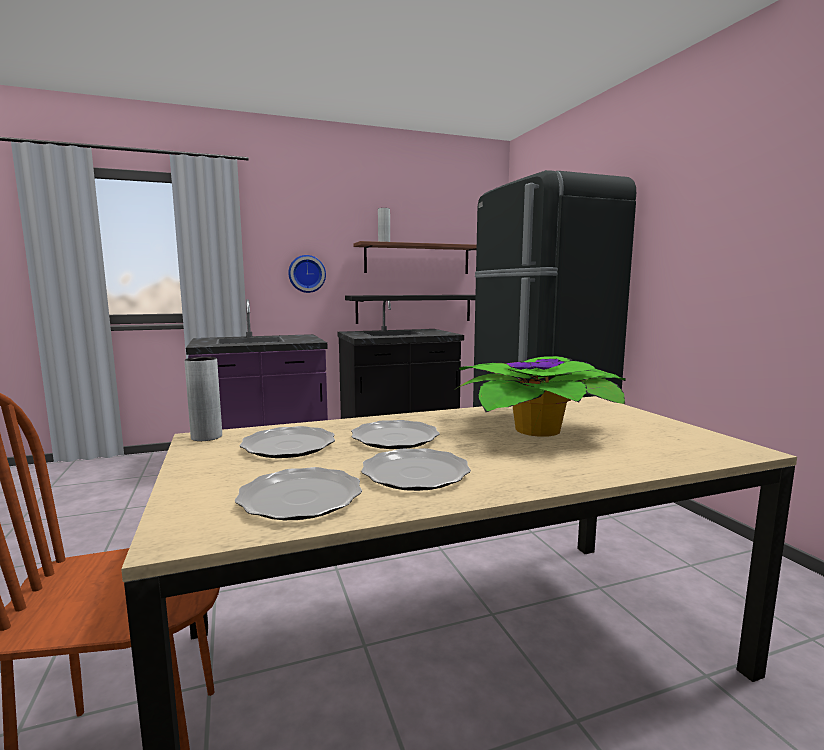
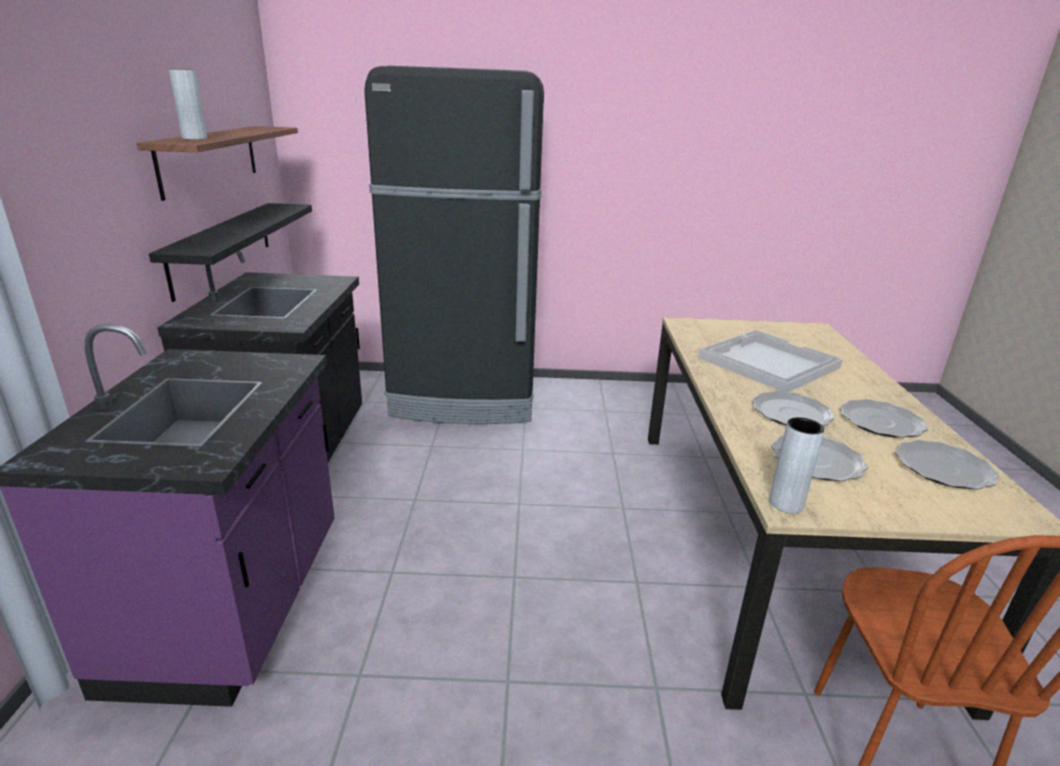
camera: 70 degrees left, 15 degrees up
wall clock [288,255,326,293] -> none
potted plant [451,356,626,437] -> white tray [698,330,843,393]

